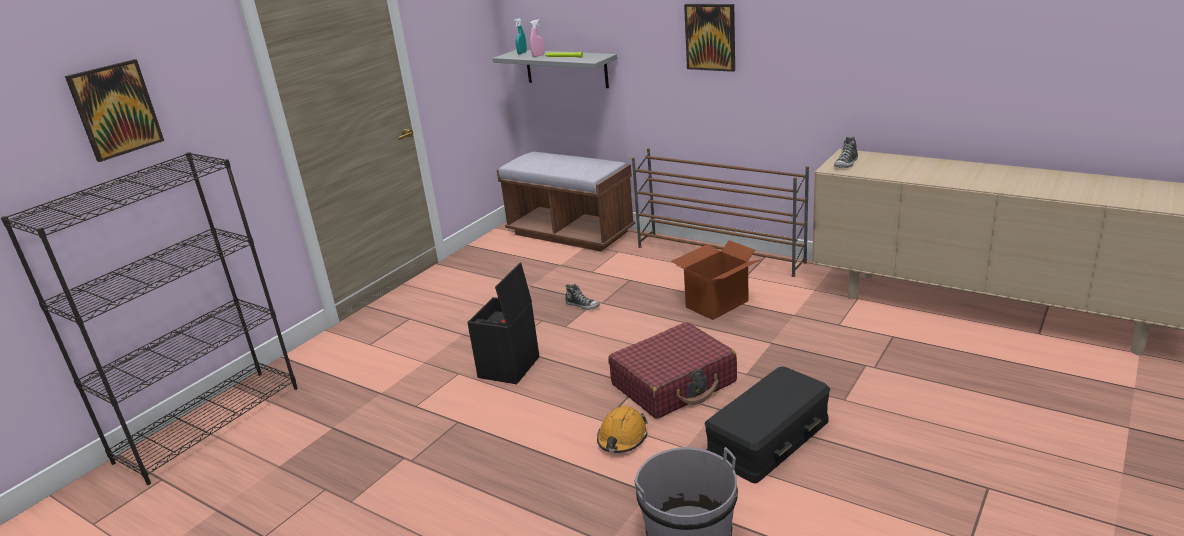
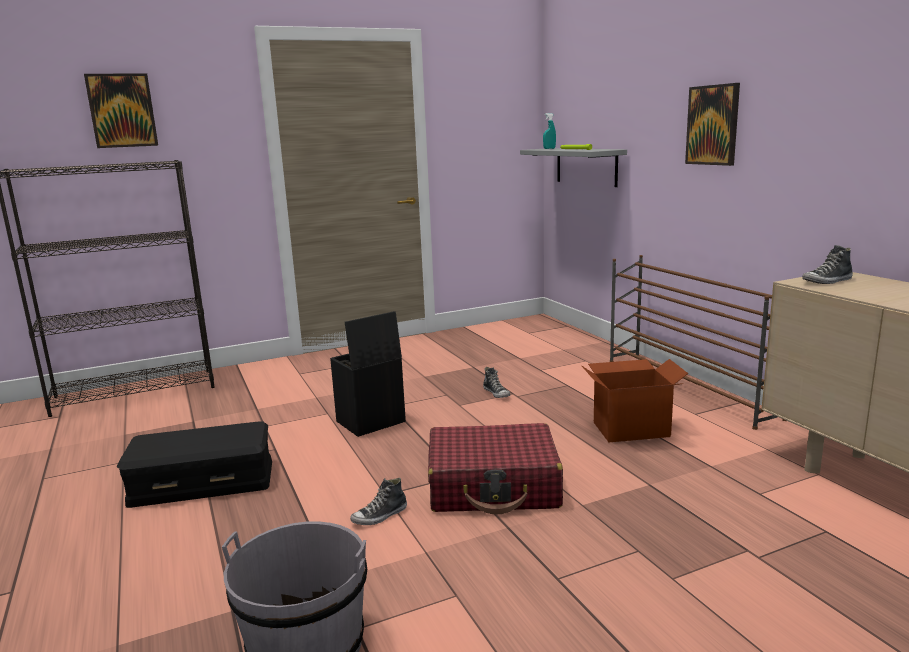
camera: 30 degrees right, 10 degrees down
brown bench [497,152,635,252] -> none
pink spray bottle [530,19,544,57] -> none
orange hard hat [597,406,648,453] -> shoe [350,478,407,525]
black storage box [704,366,830,483] -> black storage box moved to [117,421,272,508]

